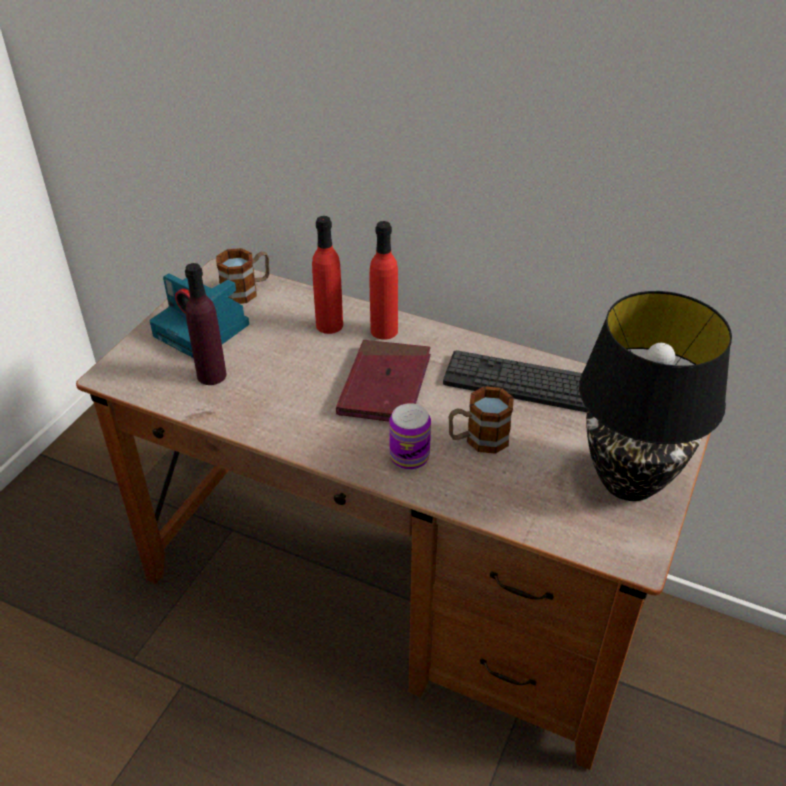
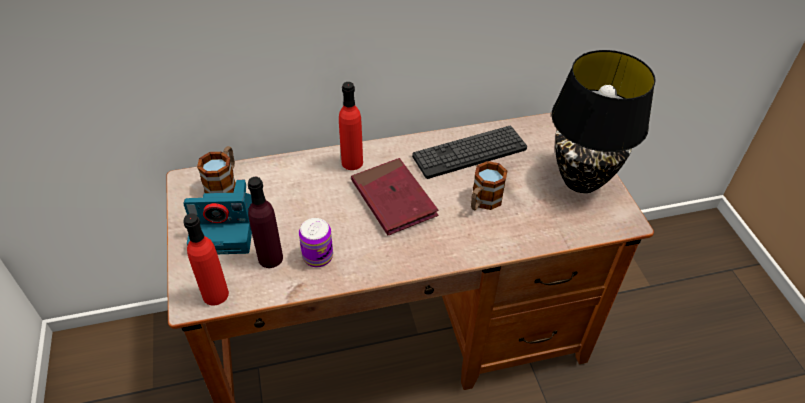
camera: 40 degrees left, 5 degrees up
red bottle [312,216,343,334] -> red bottle moved to [183,213,229,306]
can [389,403,431,470] -> can moved to [299,218,333,267]

